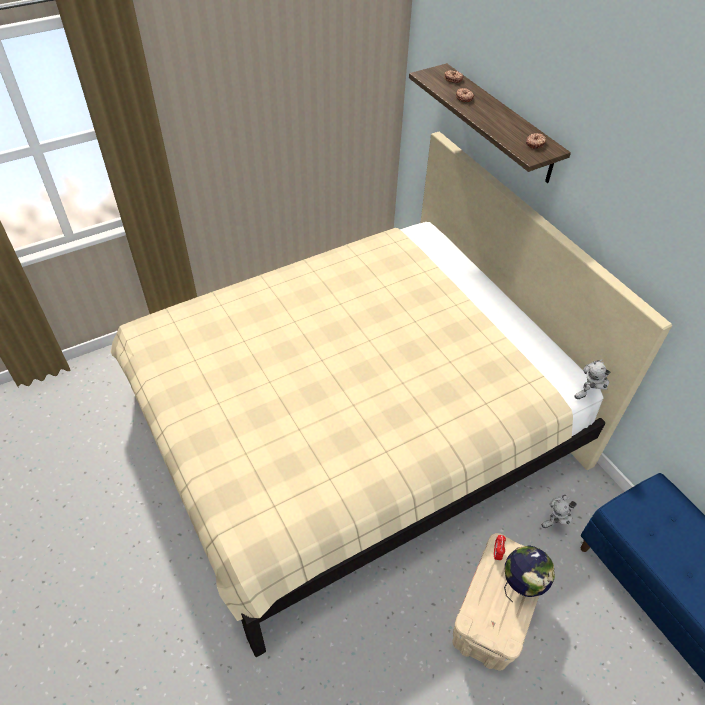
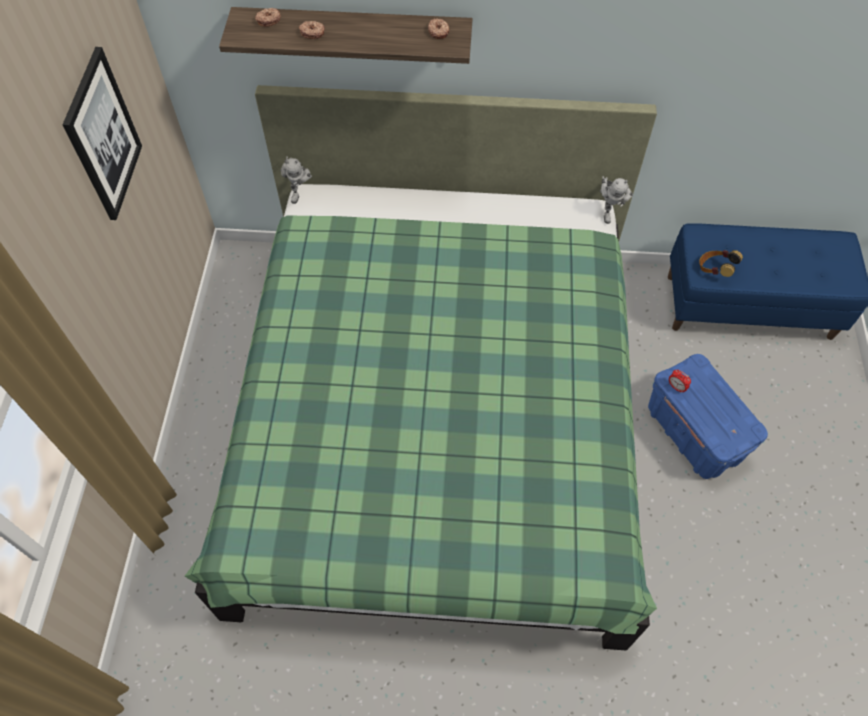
camera: 55 degrees left, 10 degrees up
beige bed [111,131,672,657] -> green bed [185,85,657,650]
beige storage box [452,533,539,671] -> blue storage box [648,354,768,479]
globe [504,545,555,603] -> none
toy robot [542,494,577,528] -> toy robot moved to [280,156,312,204]
none -> picture [63,47,142,220]
none -> headphones [699,250,743,277]

